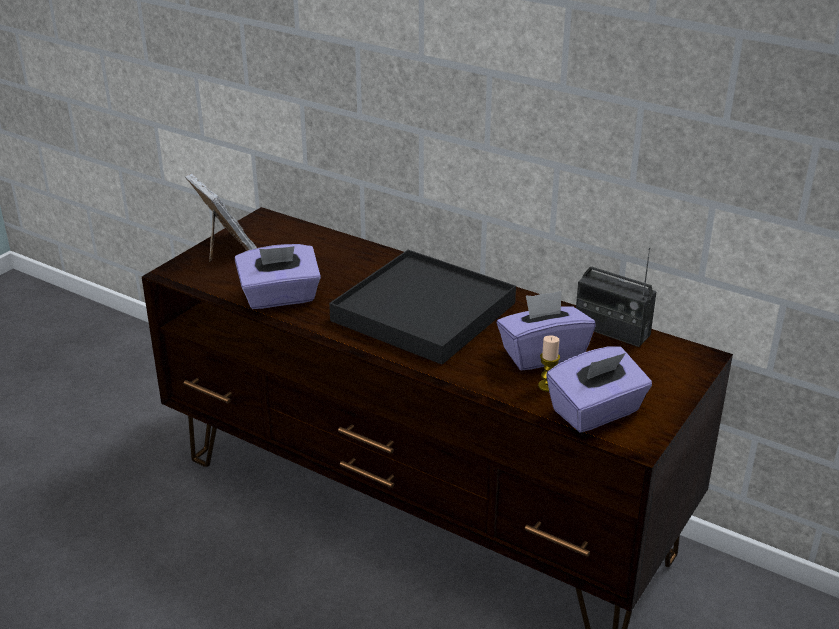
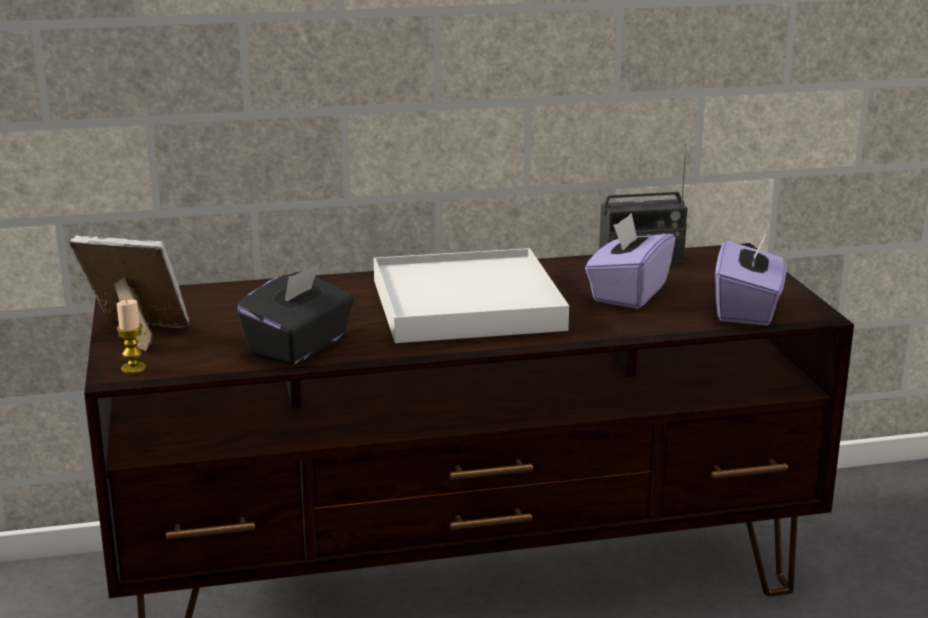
camera: 45 degrees left, 10 degrees down
purple tissue box [235,244,321,309] -> black tissue box [237,264,354,365]
black tray [329,250,516,365] -> white tray [374,248,569,343]
candle [538,335,560,392] -> candle moved to [117,300,146,374]

